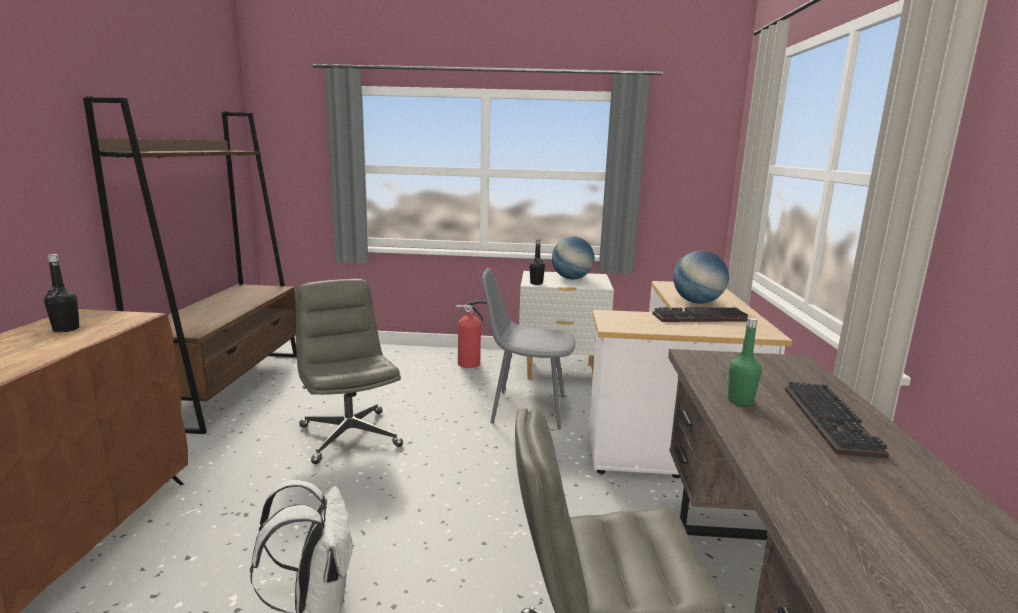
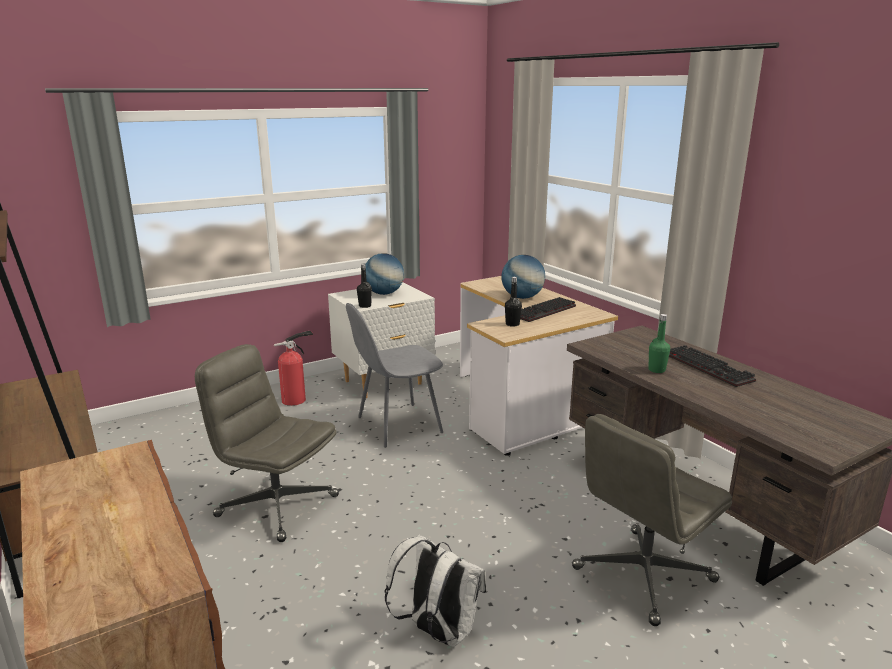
camera: 35 degrees left, 5 degrees up
black bottle [44,254,79,332] -> black bottle moved to [505,277,522,327]

